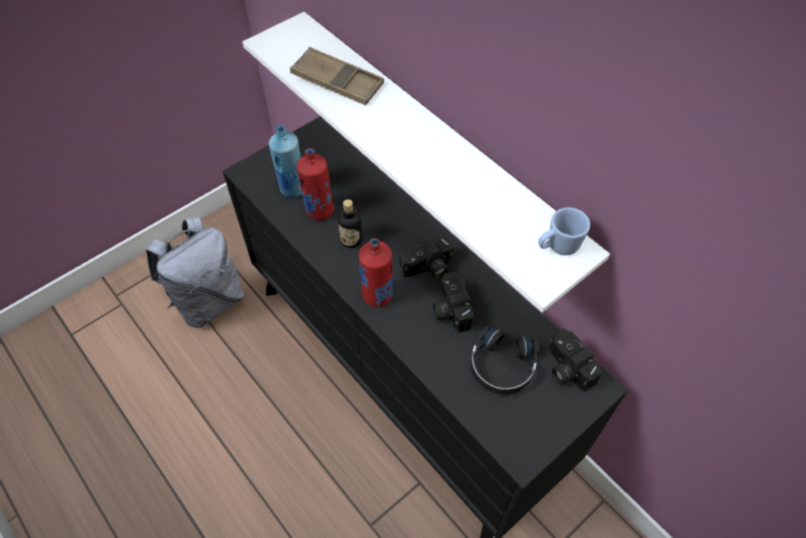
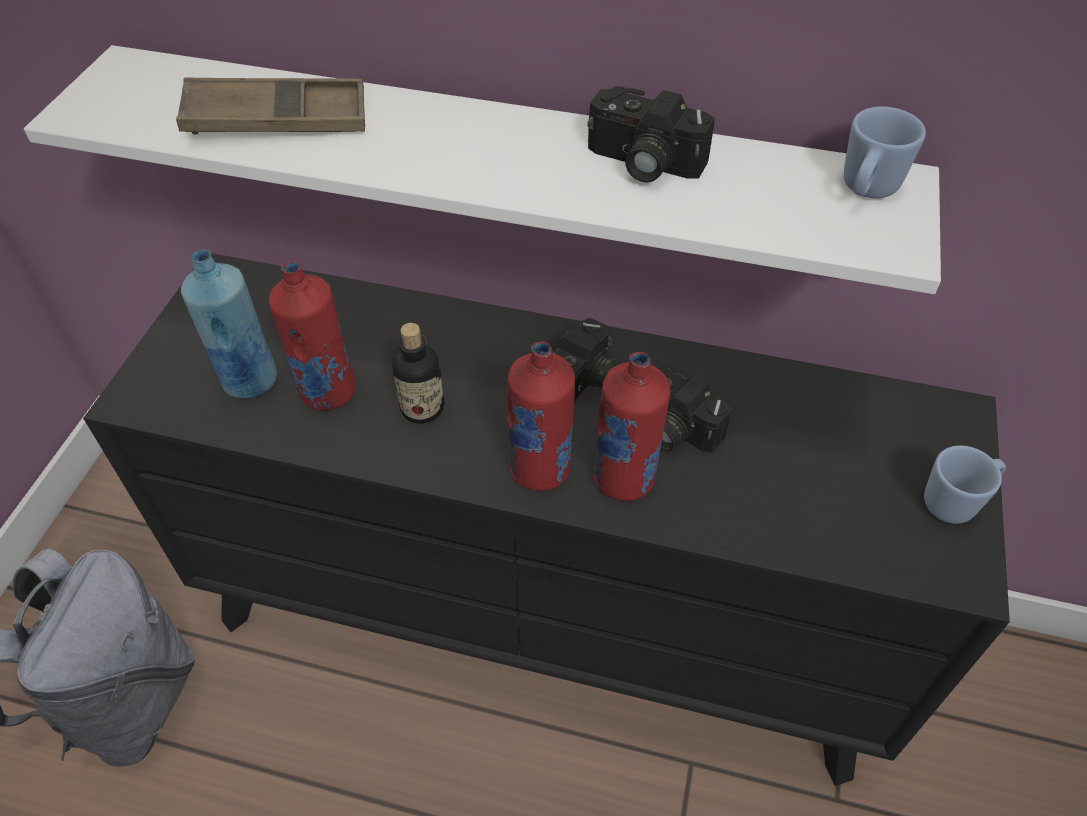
camera: 35 degrees left, 5 degrees down
black headphones [471,326,540,394] -> none
camera [549,328,601,392] -> camera moved to [587,86,715,182]
none -> red bottle [593,352,670,501]
none -> blue mug [924,445,1006,524]

